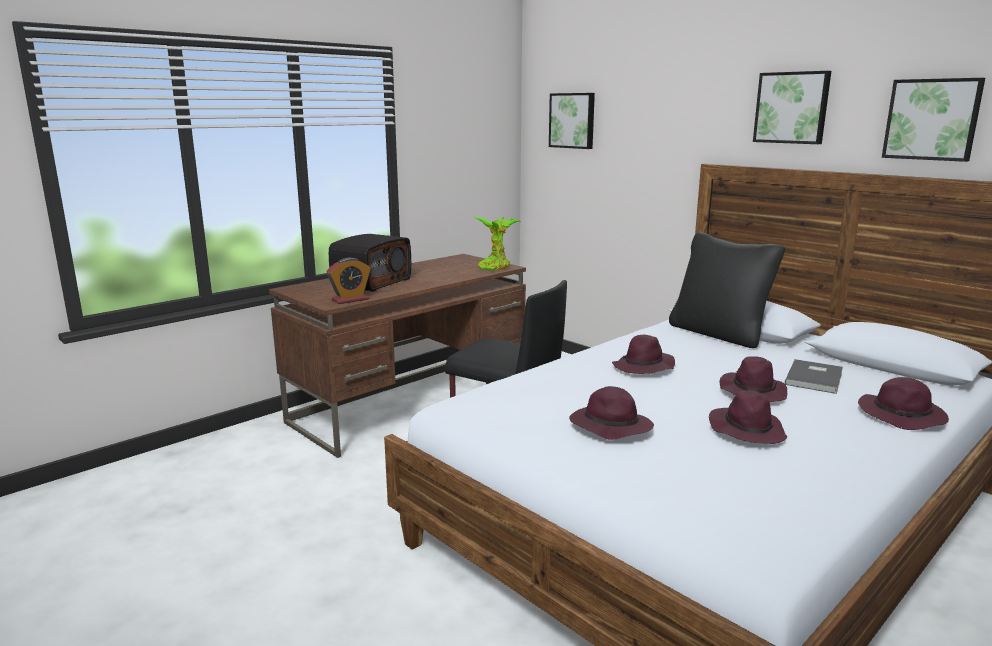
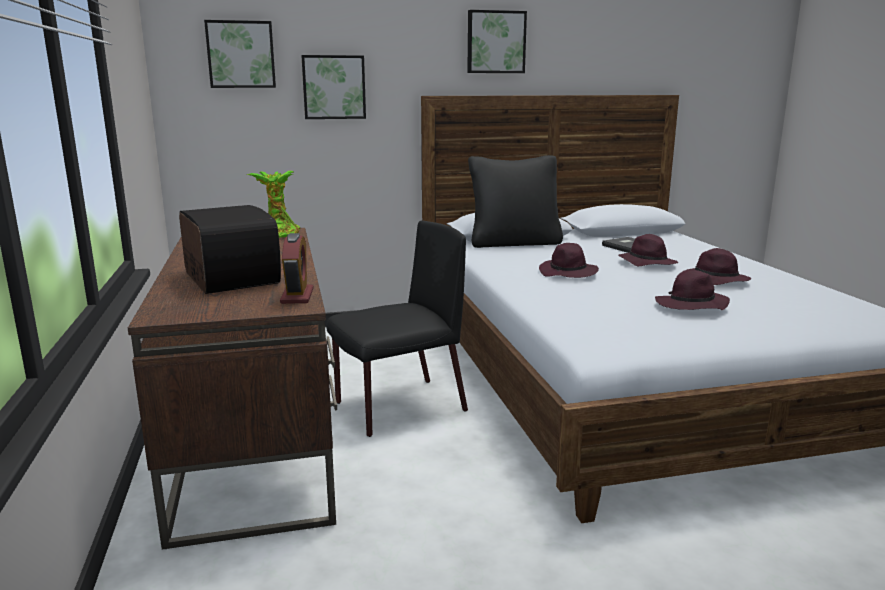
camera: 60 degrees left, 0 degrees up
purple hat [858,377,949,430] -> none
picture [882,78,985,162] -> picture moved to [301,55,366,119]

